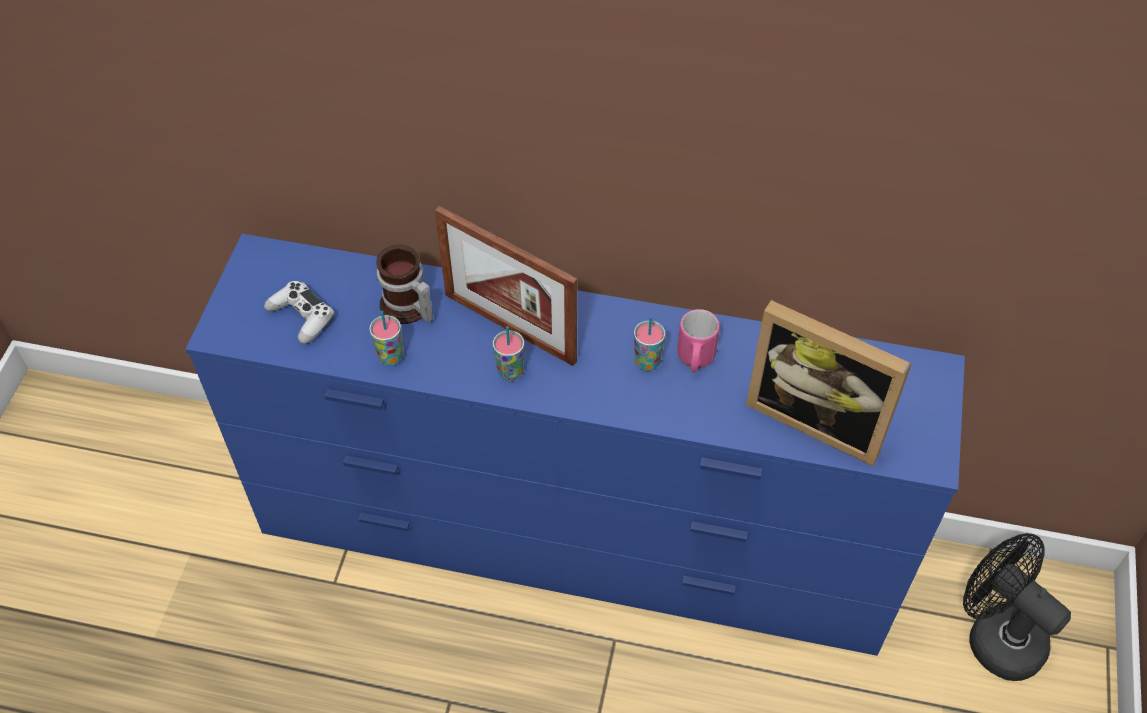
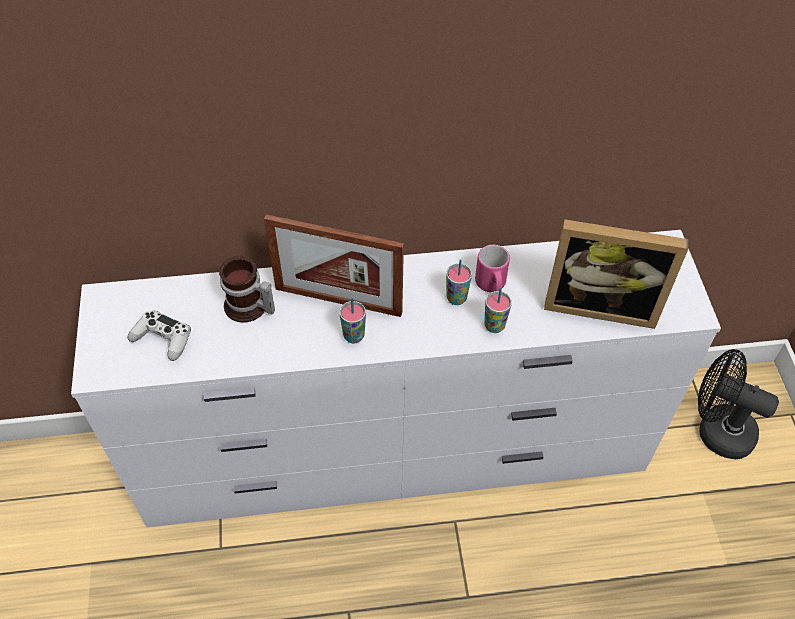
camera: 20 degrees left, 0 degrees up
blue dresser [186,234,965,656] -> white dresser [71,230,721,527]
cup [369,311,403,366] -> cup moved to [484,288,512,333]

